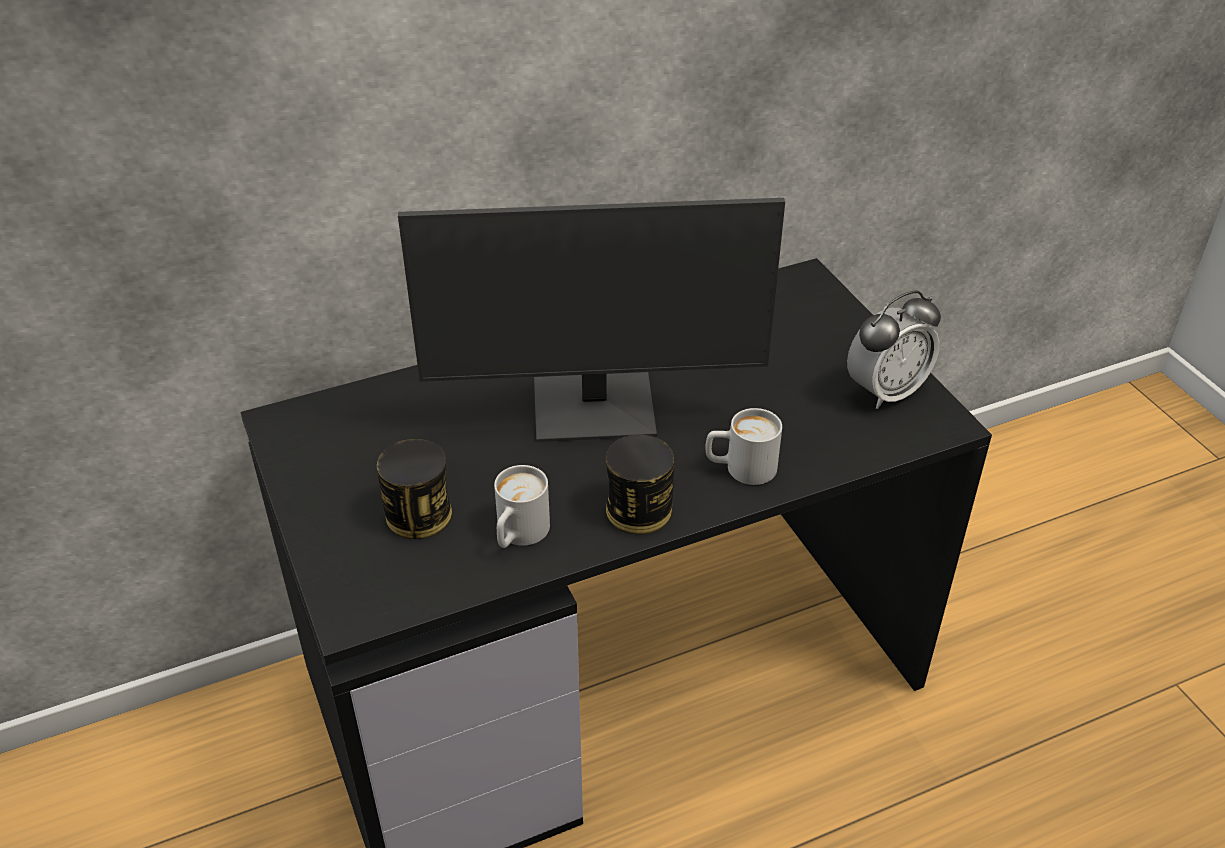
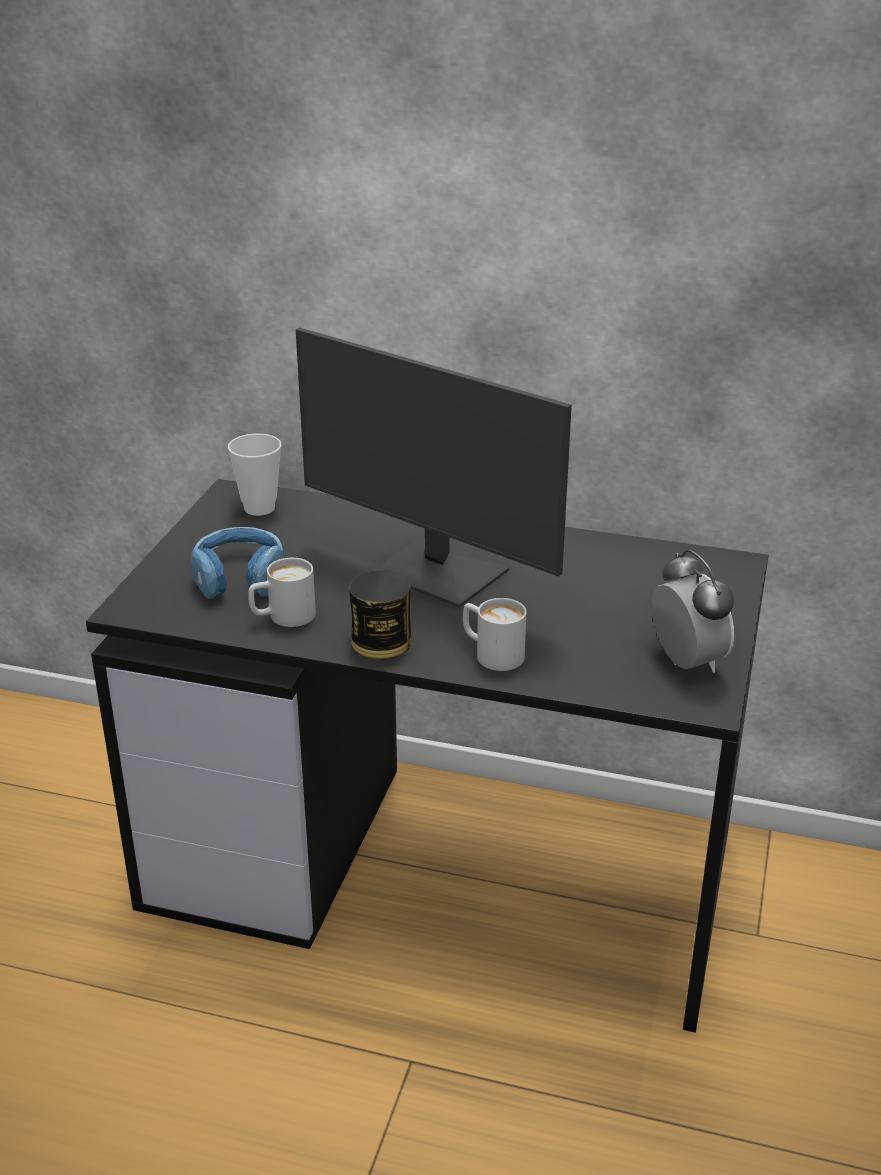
camera: 40 degrees right, 10 degrees down
can [377,439,452,539] -> blue headphones [191,527,284,599]
alarm clock [847,290,941,409] -> alarm clock turned 120 degrees counterclockwise [651,549,734,673]
none -> cup [228,433,282,516]

